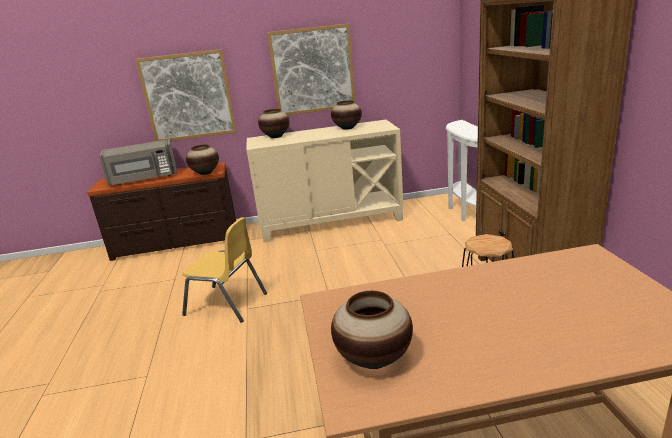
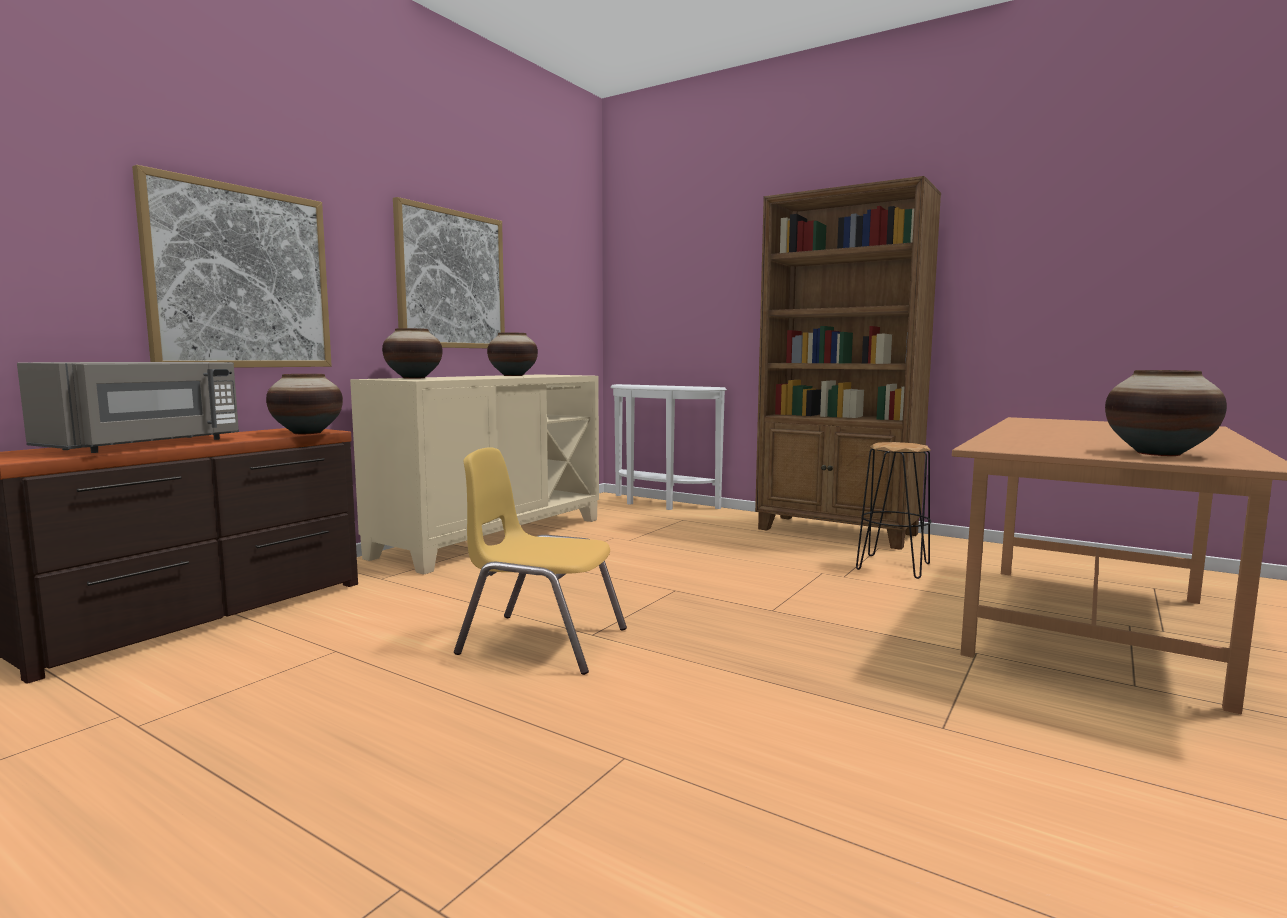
camera: 50 degrees left, 15 degrees down
yellow chair [182,217,267,323] -> yellow chair turned 135 degrees counterclockwise [454,447,627,675]

